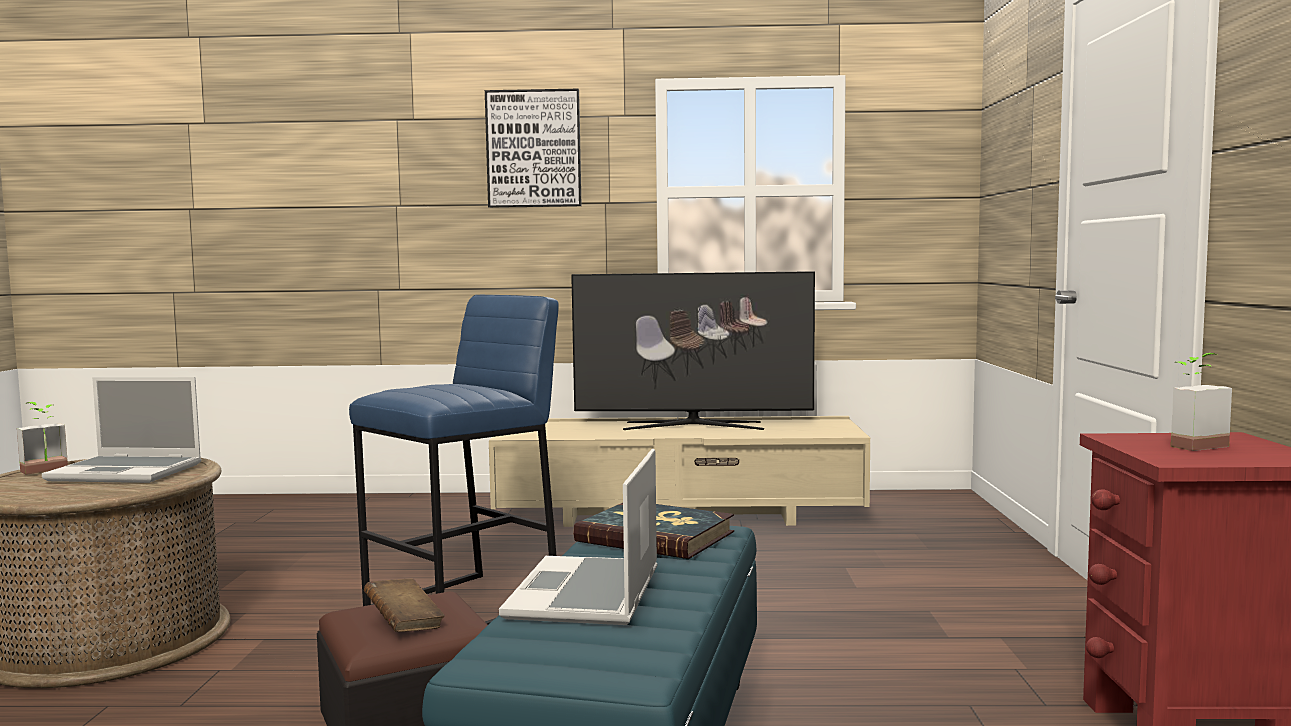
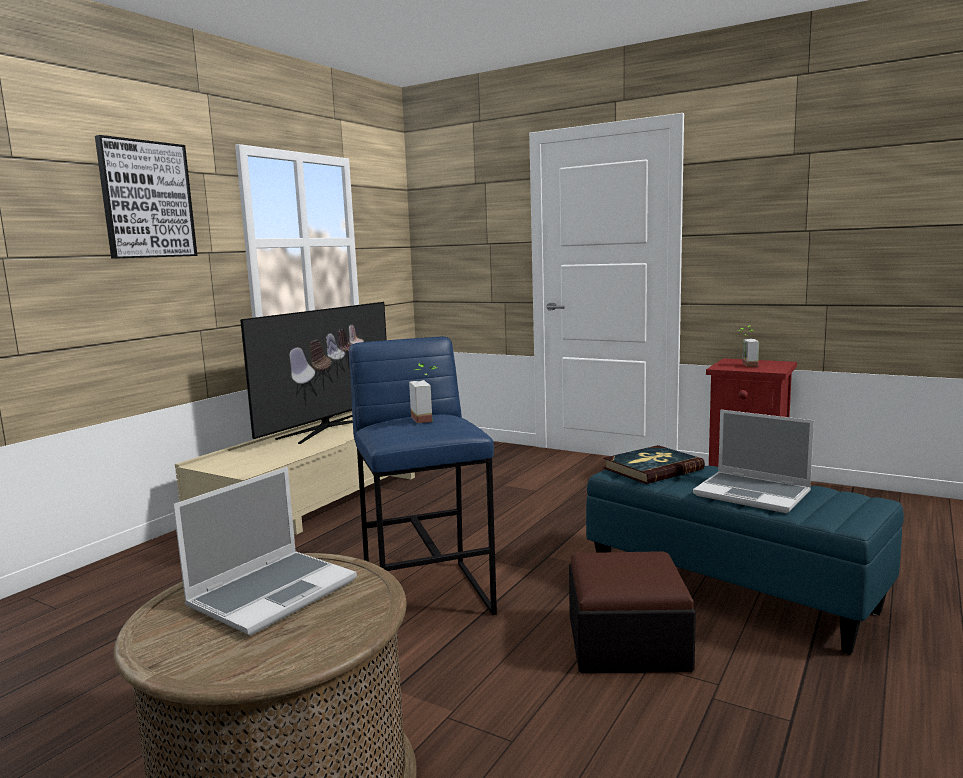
camera: 60 degrees left, 5 degrees up
potted plant [17,402,68,475] -> potted plant moved to [409,363,436,423]
brown book [364,578,445,632] -> none

